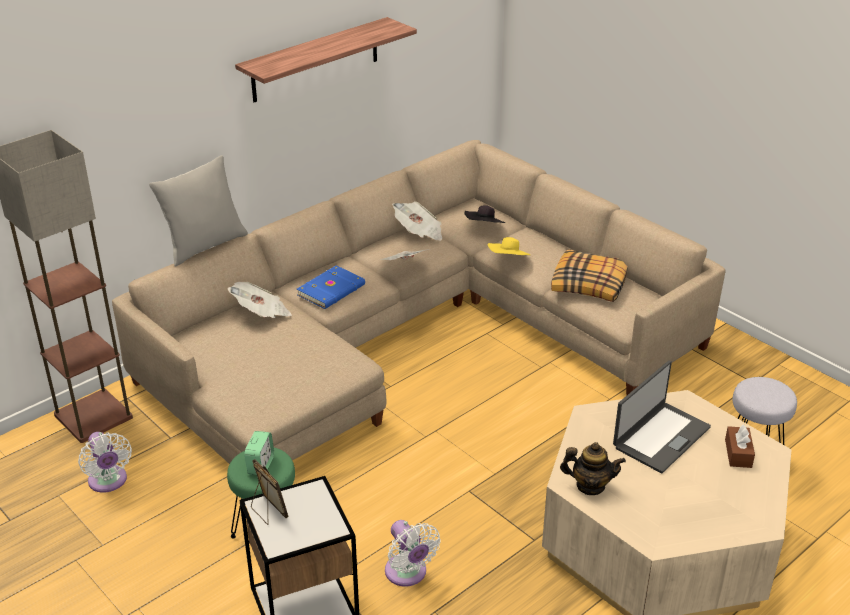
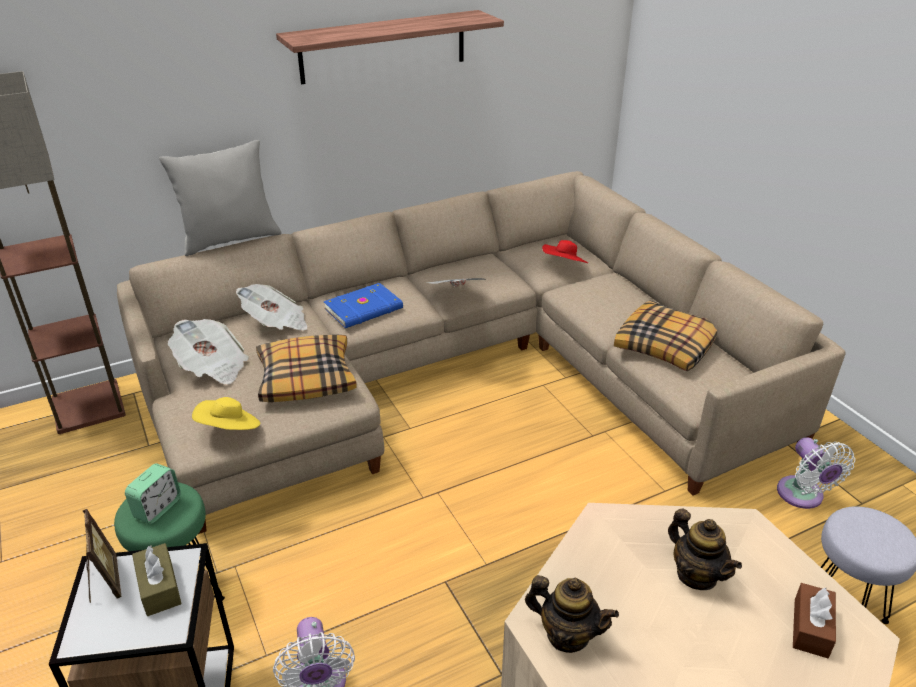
camera: 15 degrees right, 0 degrees up
white fan [78,432,132,493] -> white fan moved to [777,437,855,509]
newspaper [392,201,442,241] -> newspaper moved to [168,319,249,385]
black hat [464,205,505,223] -> red hat [542,240,588,263]
yellow hat [488,237,530,255] -> yellow hat moved to [192,397,260,430]
laptop [613,361,711,473] -> teapot [668,509,742,590]
none -> brown tissue box [132,543,182,616]
none -> pillow [256,335,357,402]

